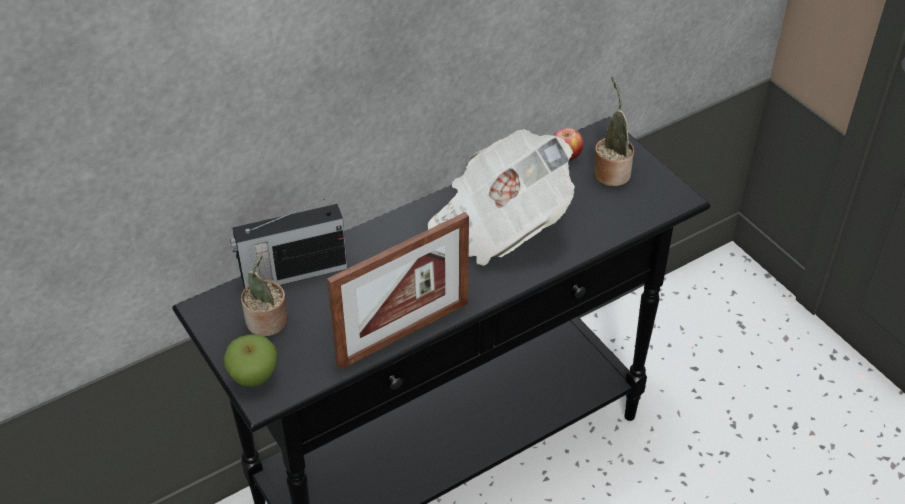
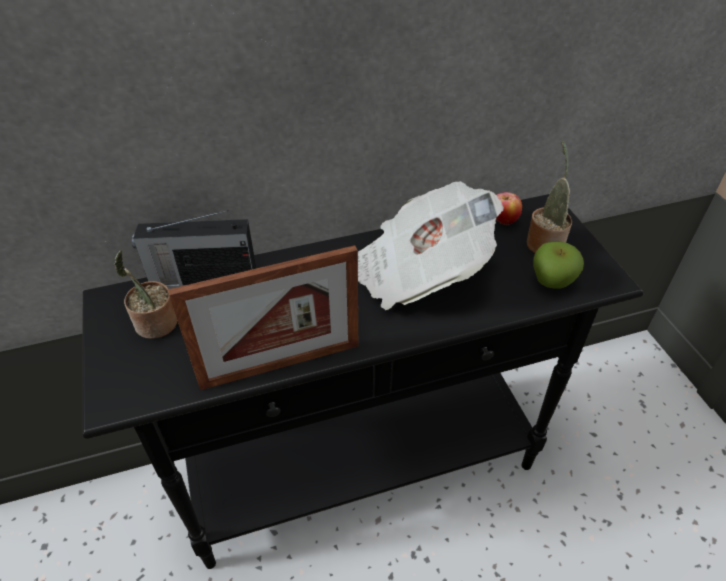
camera: 15 degrees right, 0 degrees up
apple [223,334,278,387] -> apple moved to [533,242,584,289]

